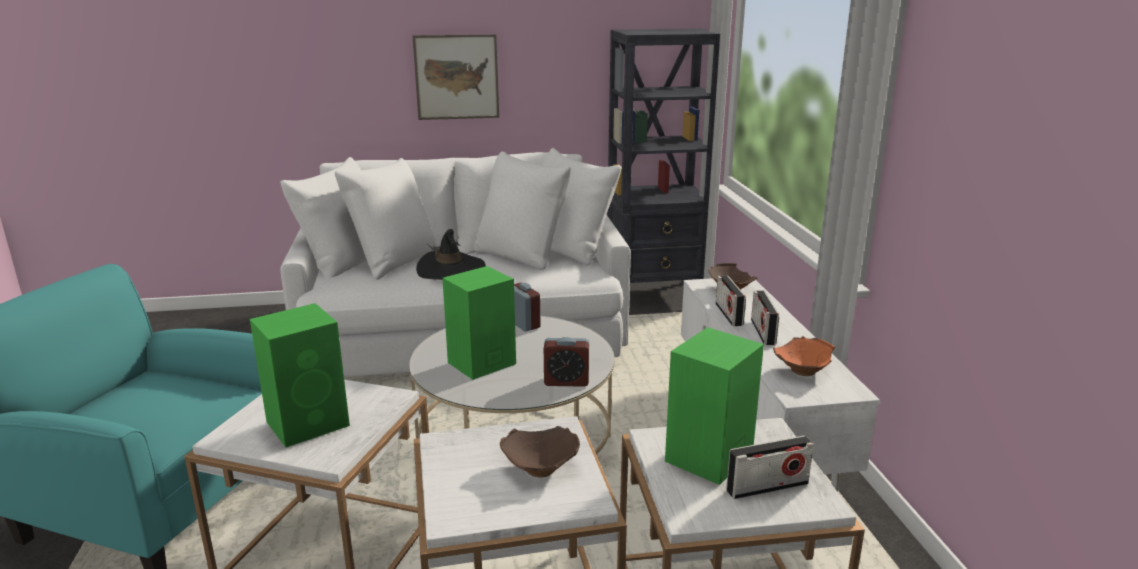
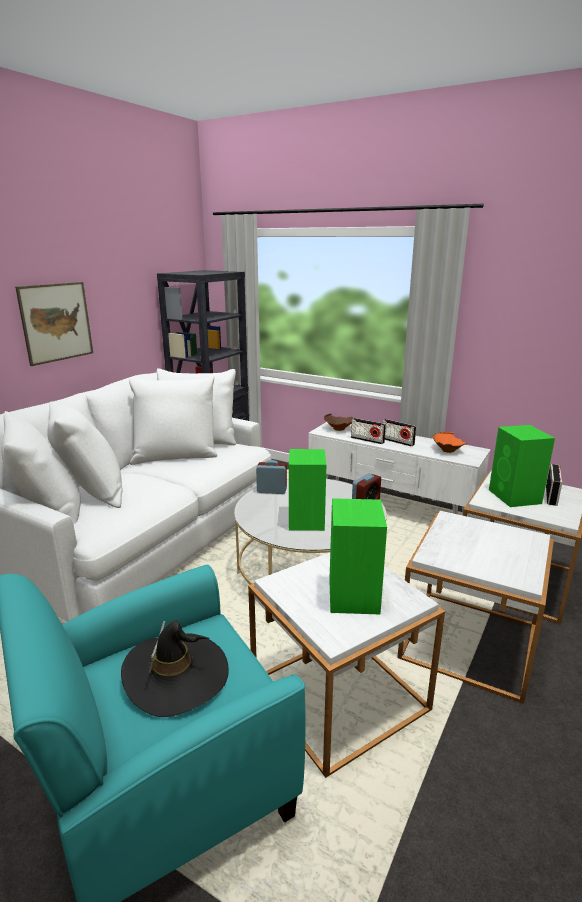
camera: 50 degrees left, 0 degrees up
black hat [416,229,486,280] -> black hat moved to [121,620,229,717]
brown bowl [500,426,580,478] -> none

